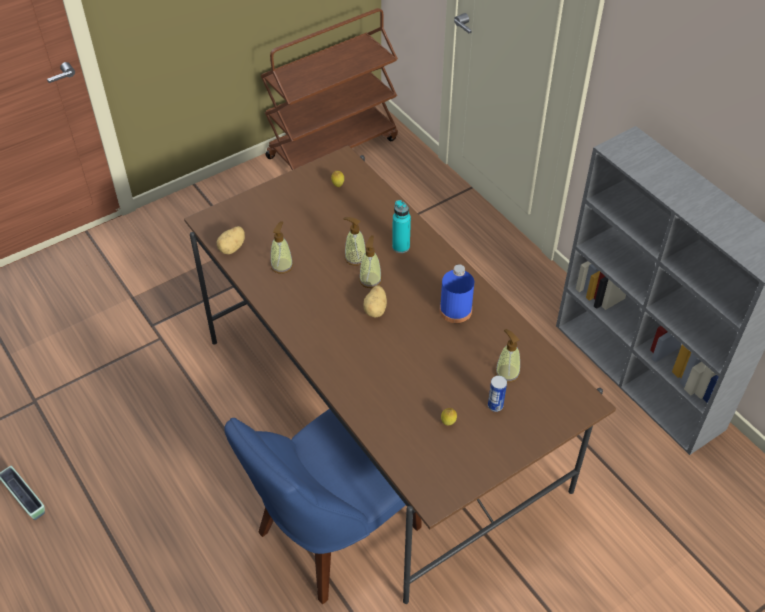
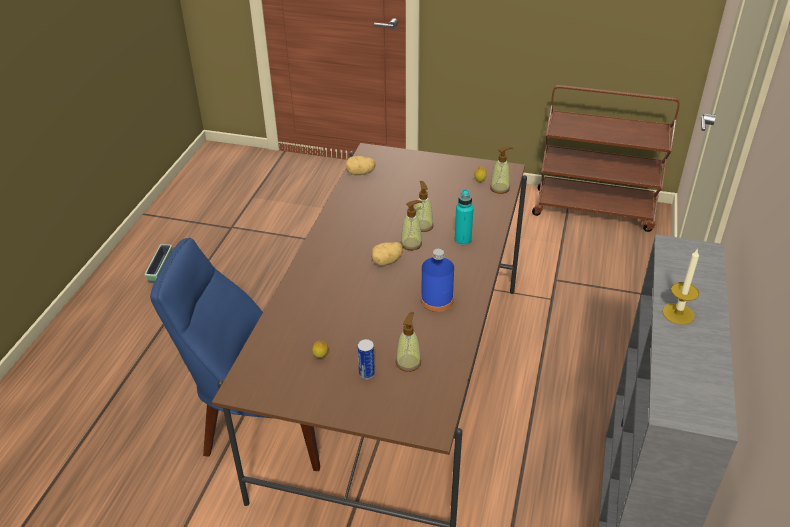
camera: 50 degrees right, 10 degrees down
soap dispenser [271,221,293,274] -> soap dispenser moved to [490,147,513,194]
none -> candle [662,248,699,325]

